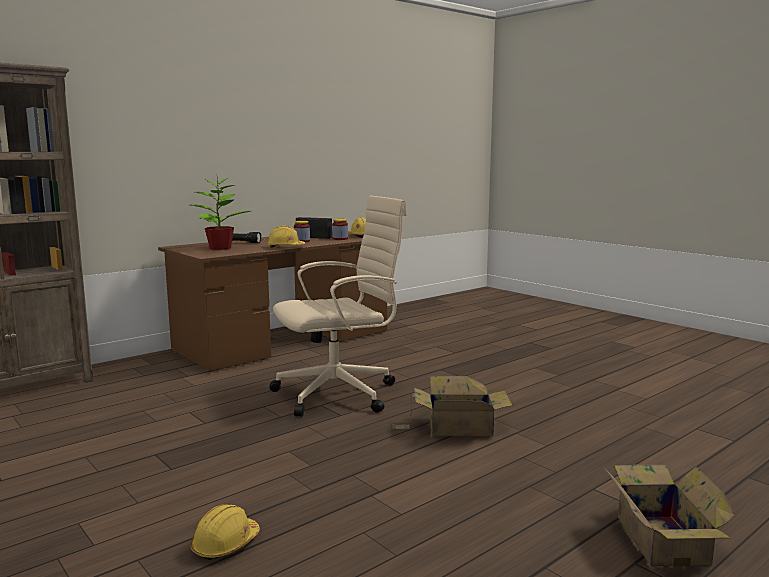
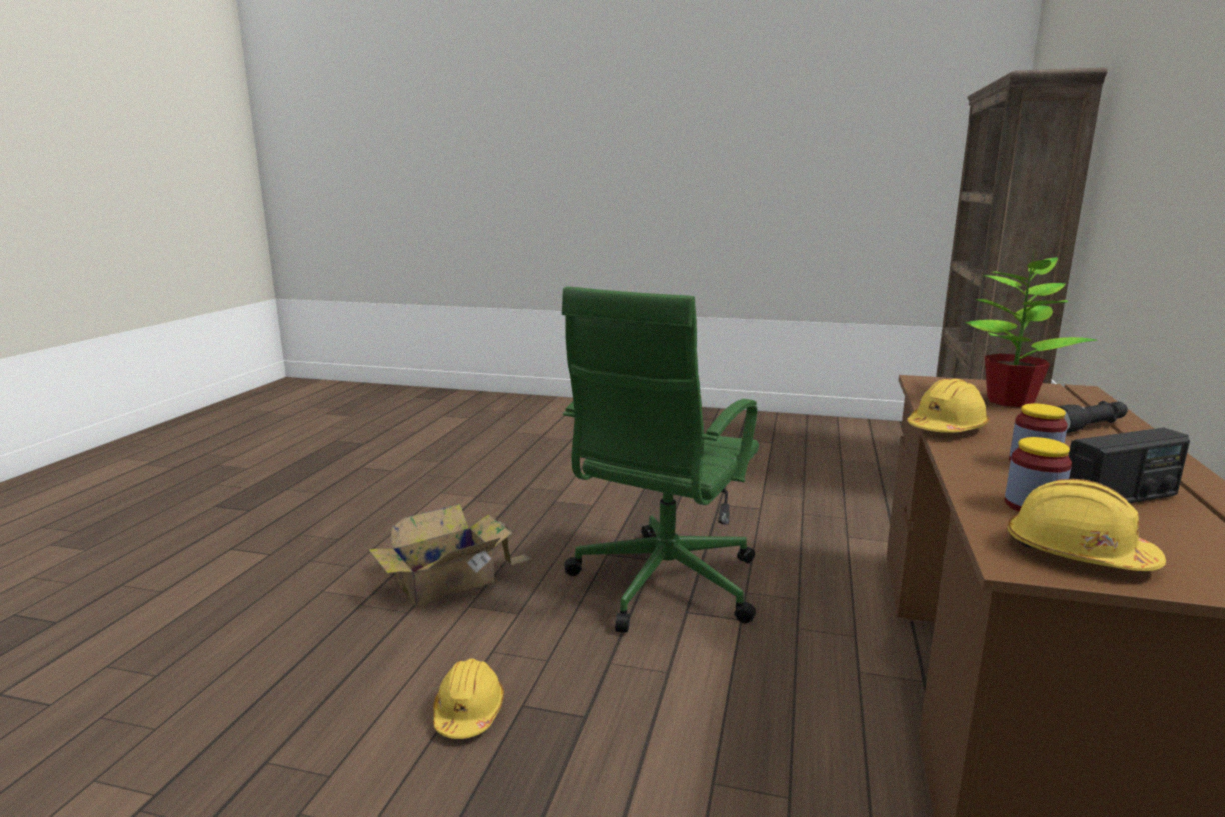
camera: 145 degrees right, 5 degrees up
yellow hard hat [190,504,260,560] -> yellow hard hat moved to [433,659,504,739]
beige office chair [269,195,407,417] -> green office chair [562,286,759,633]
cardboard box [603,464,735,566] -> none

